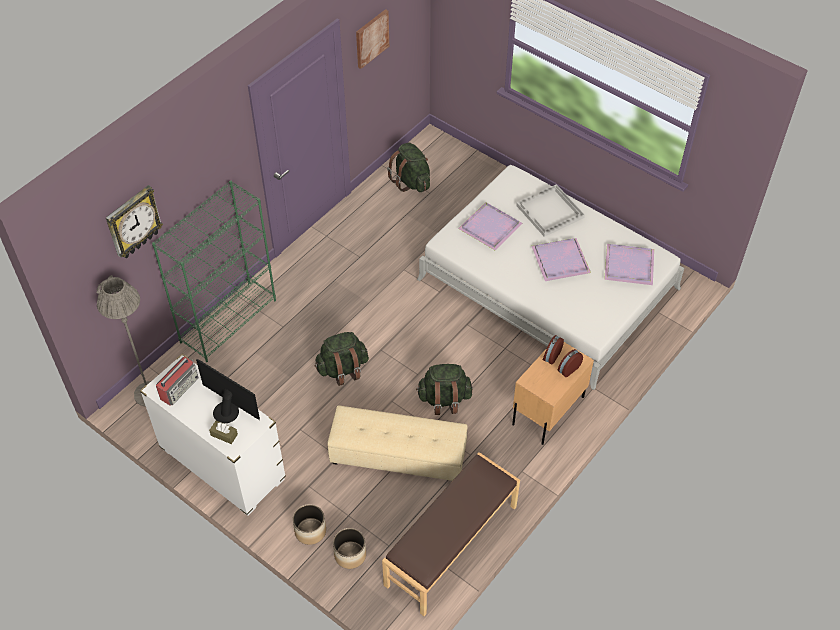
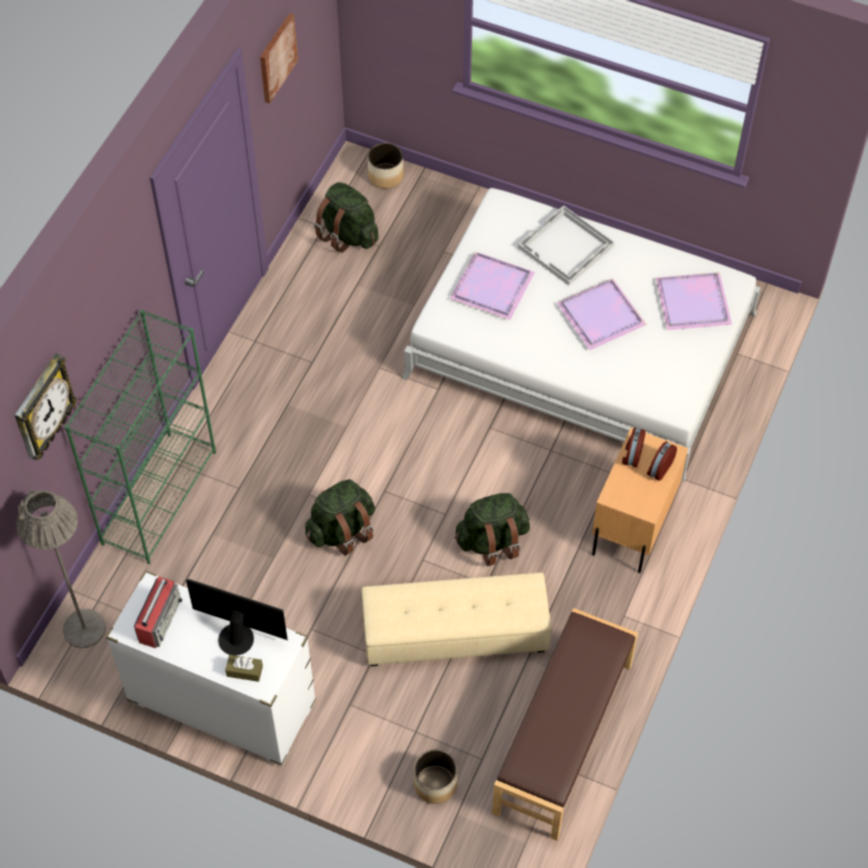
camera: 15 degrees left, 5 degrees up
planter [293,504,326,545] -> planter moved to [368,143,404,189]

